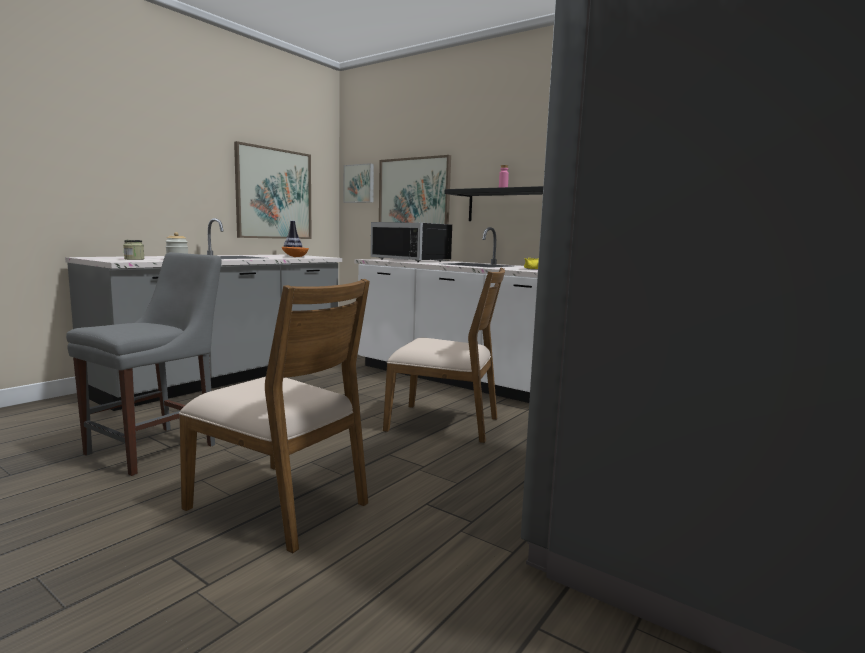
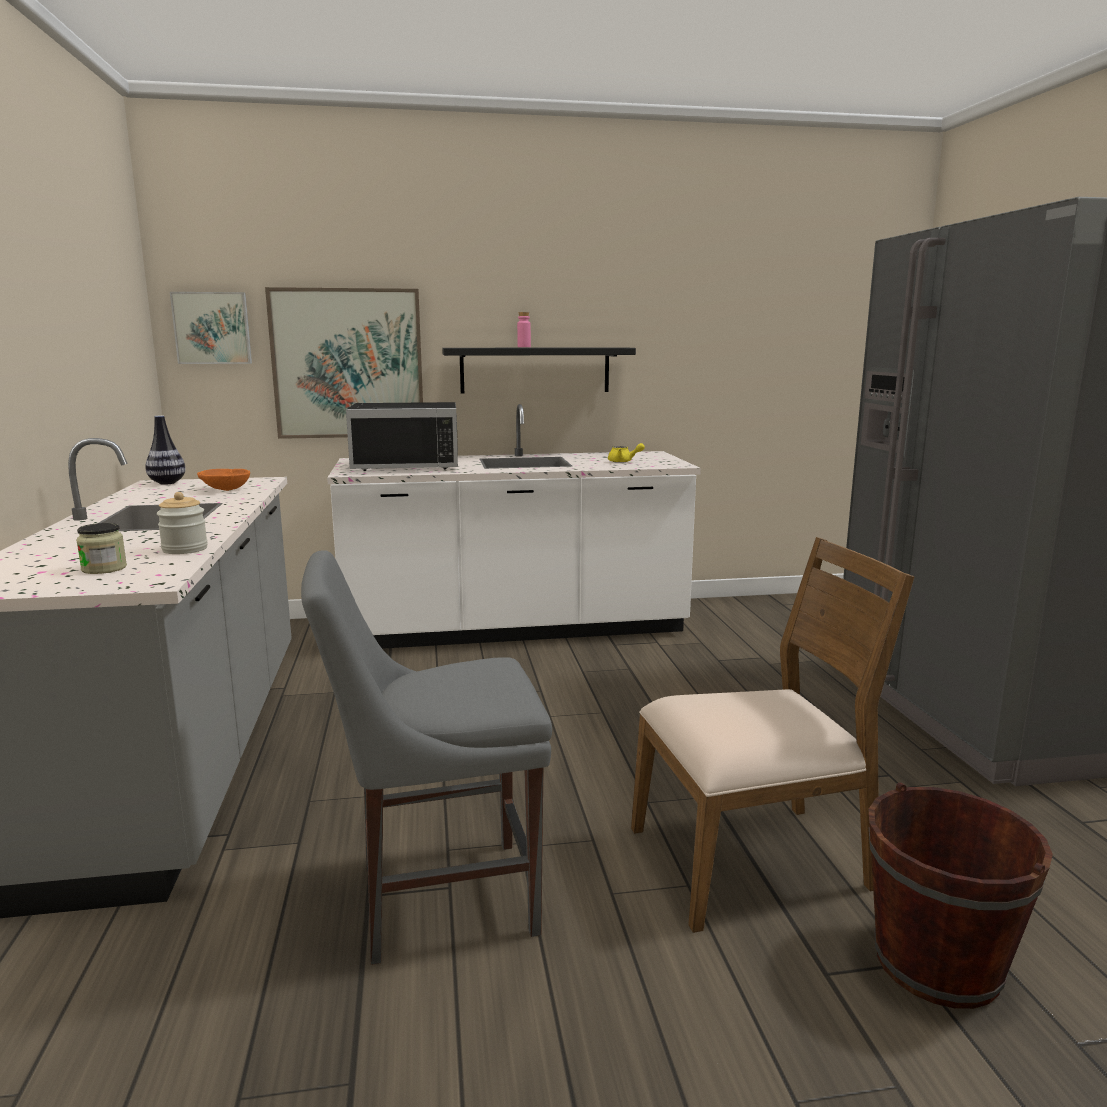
camera: 45 degrees left, 5 degrees up
grey chair [66,252,222,476] -> grey chair turned 90 degrees counterclockwise [301,550,552,965]
picture [234,141,312,239] -> none
brown chair [383,268,505,443] -> none
none -> brown bucket [869,782,1053,1009]

